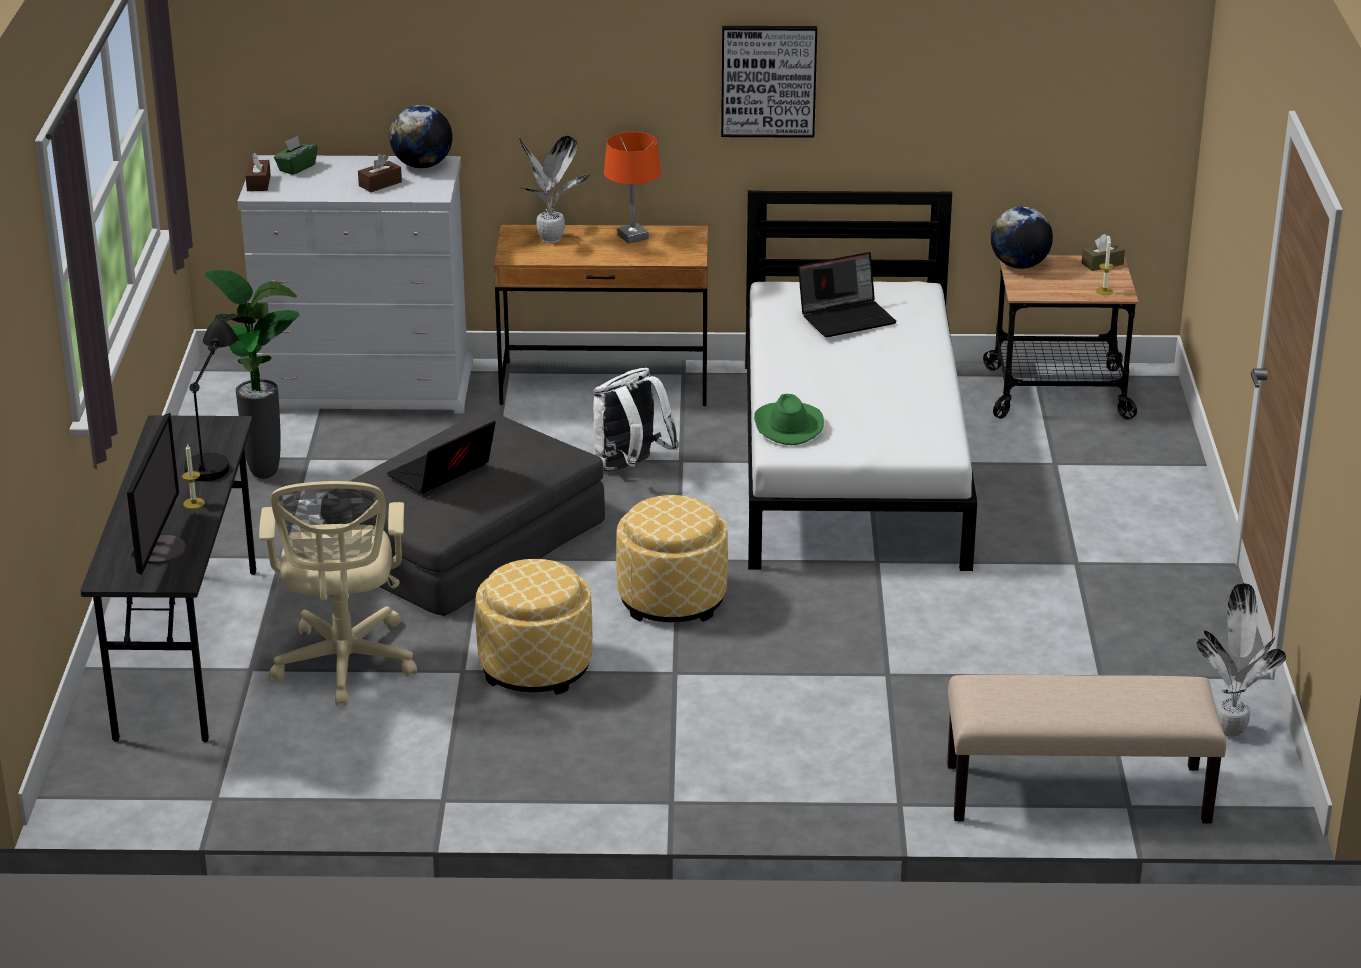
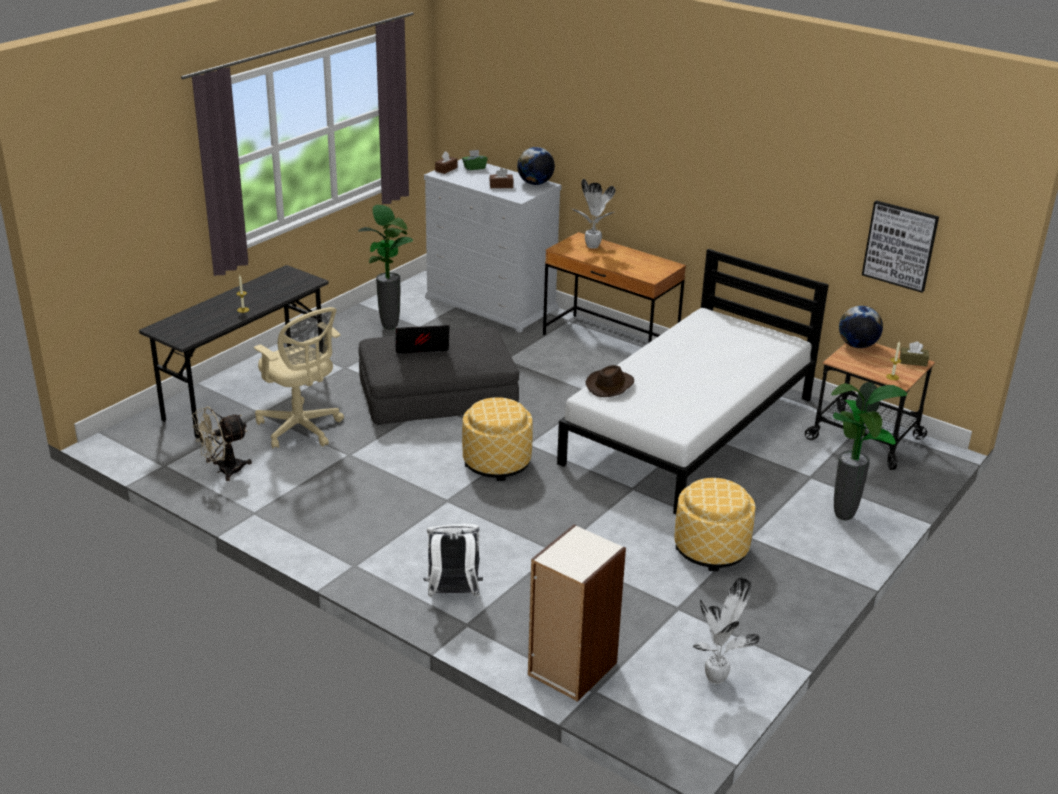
camera: 35 degrees right, 0 degrees up
monitor [127,413,186,575] -> none
black table lamp [184,319,238,481] -> none
beige office chair [259,481,417,706] -> beige office chair turned 75 degrees counterclockwise [254,307,344,449]
ottoman [476,559,592,695] -> ottoman moved to [674,478,755,571]
white backpack [593,368,679,472] -> white backpack moved to [423,523,483,598]
orange table lamp [604,132,661,244] -> none
picture [721,26,817,138] -> picture moved to [862,200,939,293]
green hat [754,394,824,445] -> brown hat [586,365,634,397]
laptop [798,252,897,338] -> none
beige bench [947,674,1226,824] -> bookcase [528,524,626,702]
none -> beige fan [192,407,252,481]
none -> potted plant [831,382,907,520]

